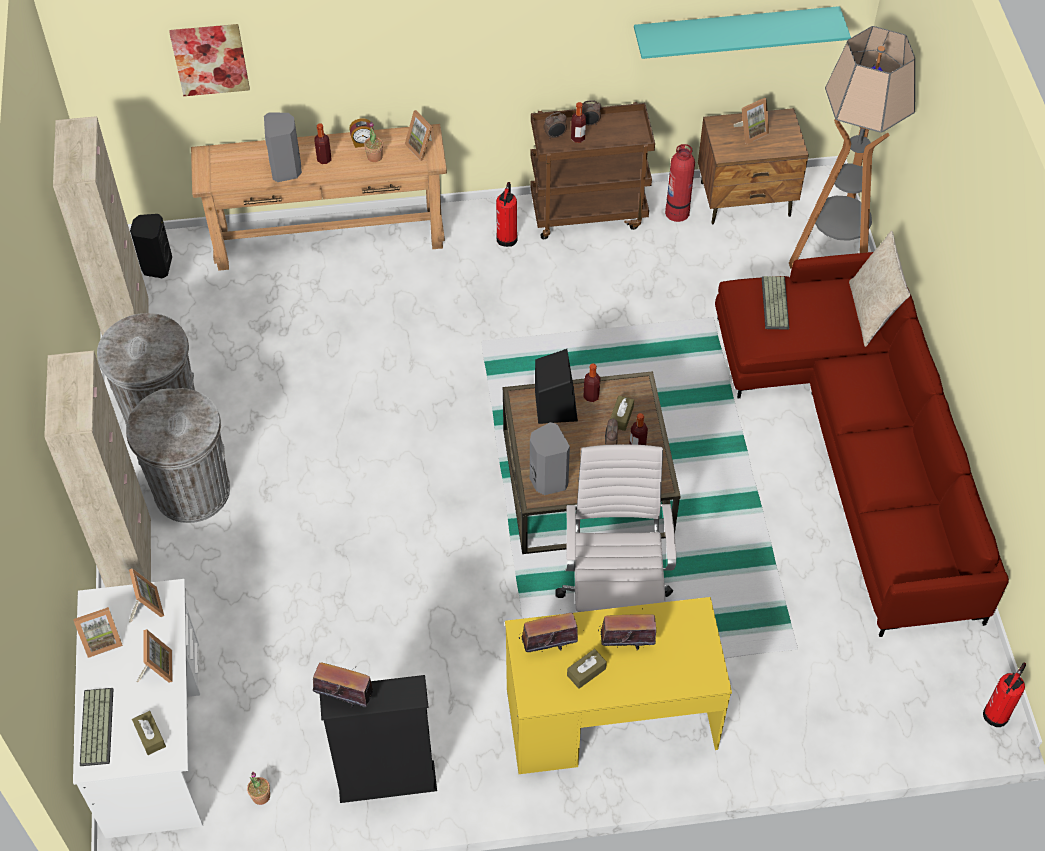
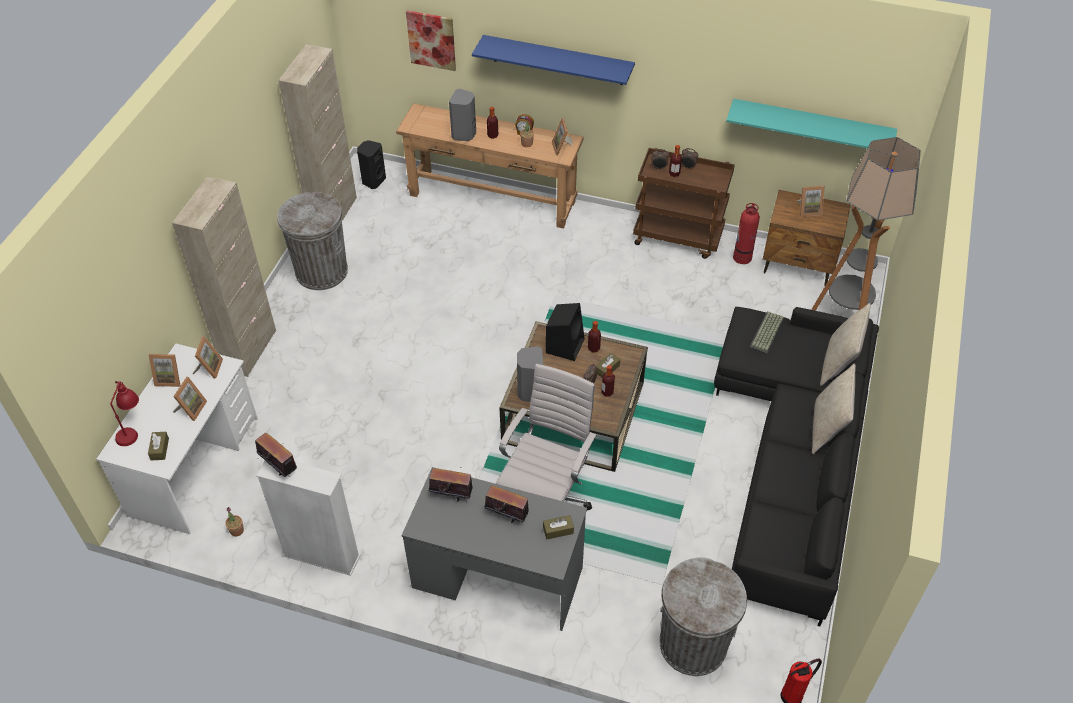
camera: 25 degrees right, 5 degrees down
keyboard [80,688,113,766] -> red table lamp [110,381,139,446]
grey trash can [126,388,230,523] -> grey trash can moved to [659,557,747,676]
black bookcase [320,675,437,803] -> white bookcase [256,461,361,576]
fire extinguisher [496,182,518,247] -> none
yellow desk [505,597,732,774] -> grey desk [401,467,587,631]
brown tissue box [567,649,607,689] -> brown tissue box moved to [543,515,574,539]
red sofa [715,252,1009,637] -> black sofa [714,307,879,626]
none -> blue shelf [472,35,635,85]
none -> beige pillow [812,363,856,454]

